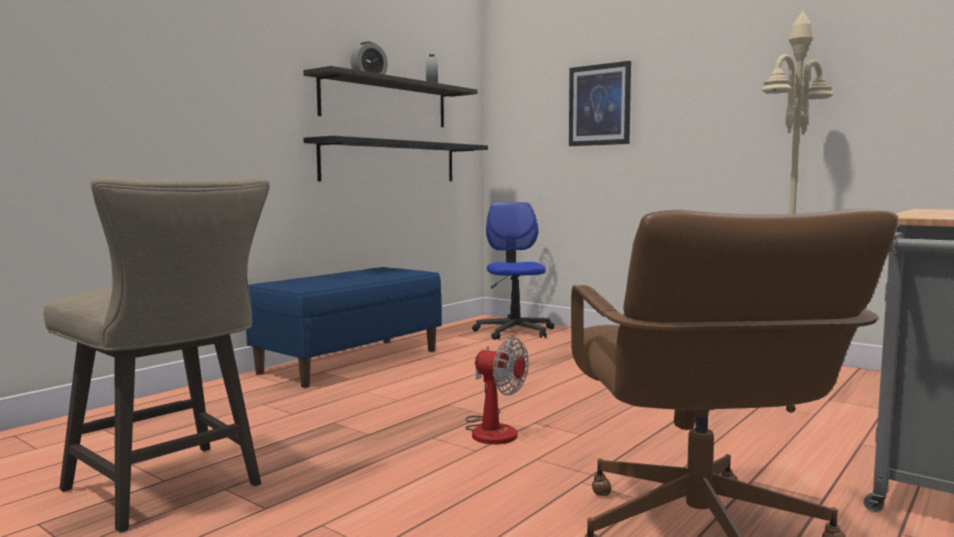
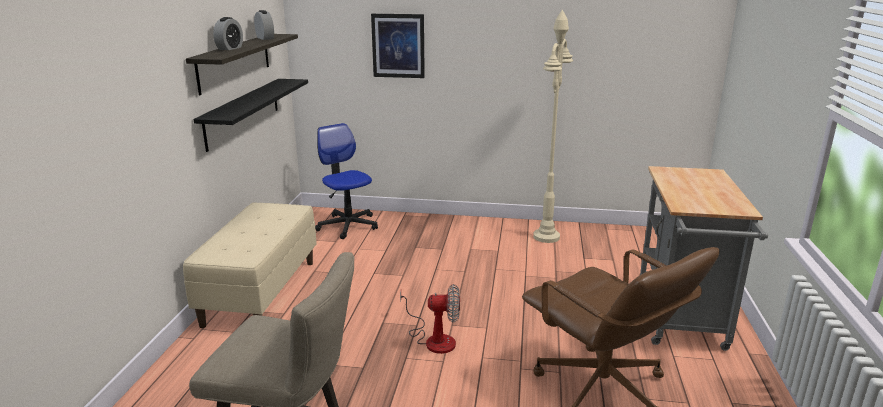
camera: 30 degrees left, 15 degrees up
blue bench [246,267,442,388] -> beige bench [183,202,317,328]

